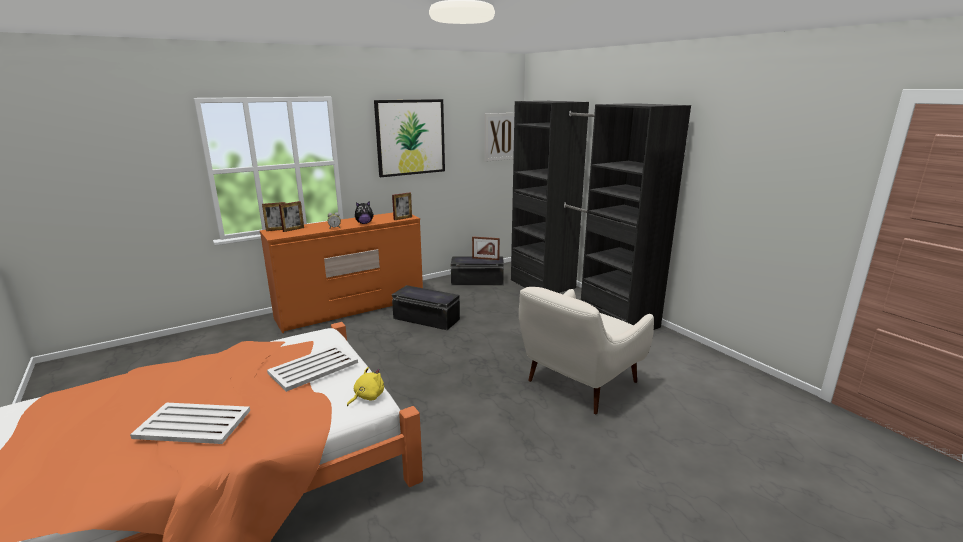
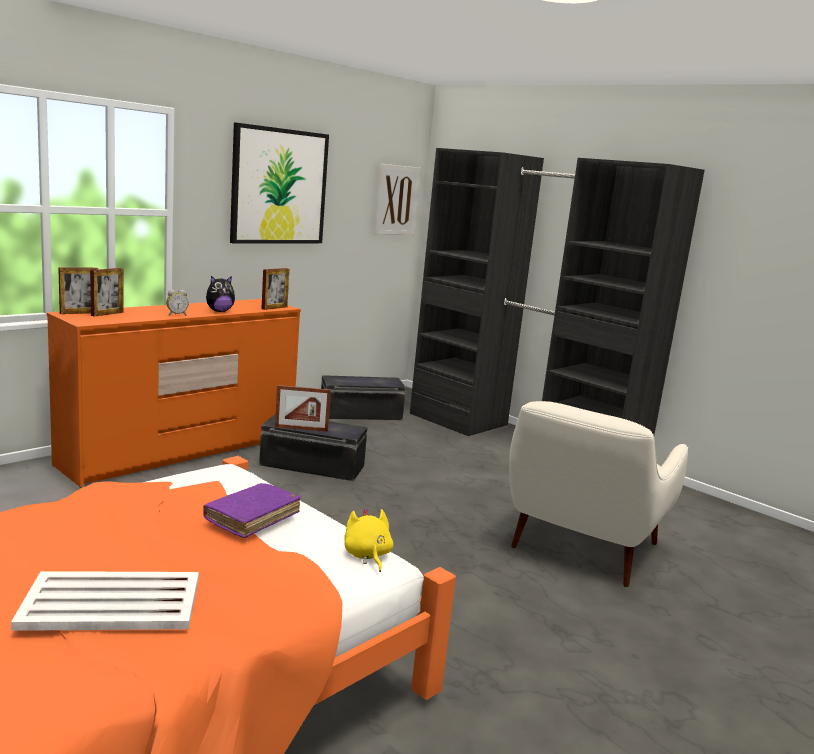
camera: 15 degrees left, 5 degrees down
white tray [267,345,358,392] -> purple book [203,483,301,538]
yellow plush toy [347,367,384,406] -> yellow plush toy turned 45 degrees counterclockwise [344,508,393,572]
picture frame [472,236,500,260] -> picture frame moved to [275,385,331,432]

